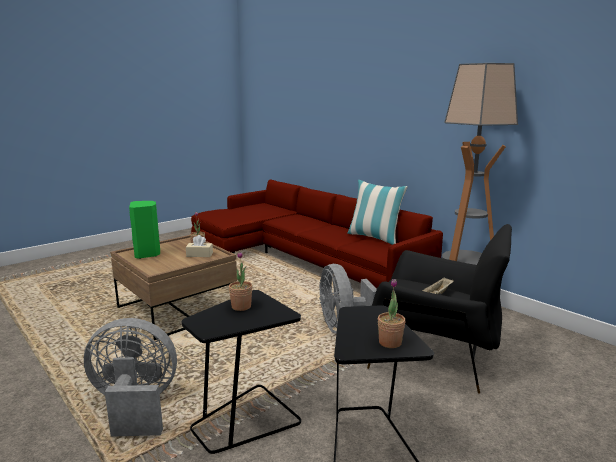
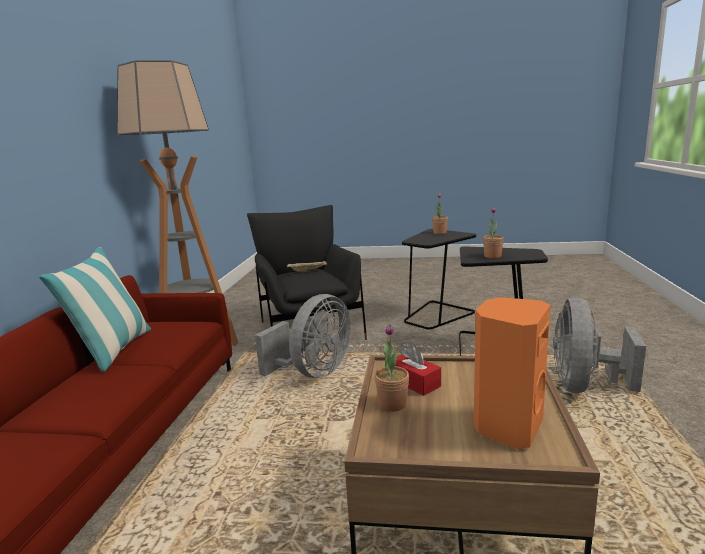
camera: 130 degrees left, 0 degrees up
grey fan [84,318,177,437] -> grey fan turned 60 degrees clockwise [553,298,646,393]
green speaker [129,201,160,259] -> orange speaker [474,297,551,449]
beige tissue box [186,235,213,257] -> red tissue box [395,345,441,396]

